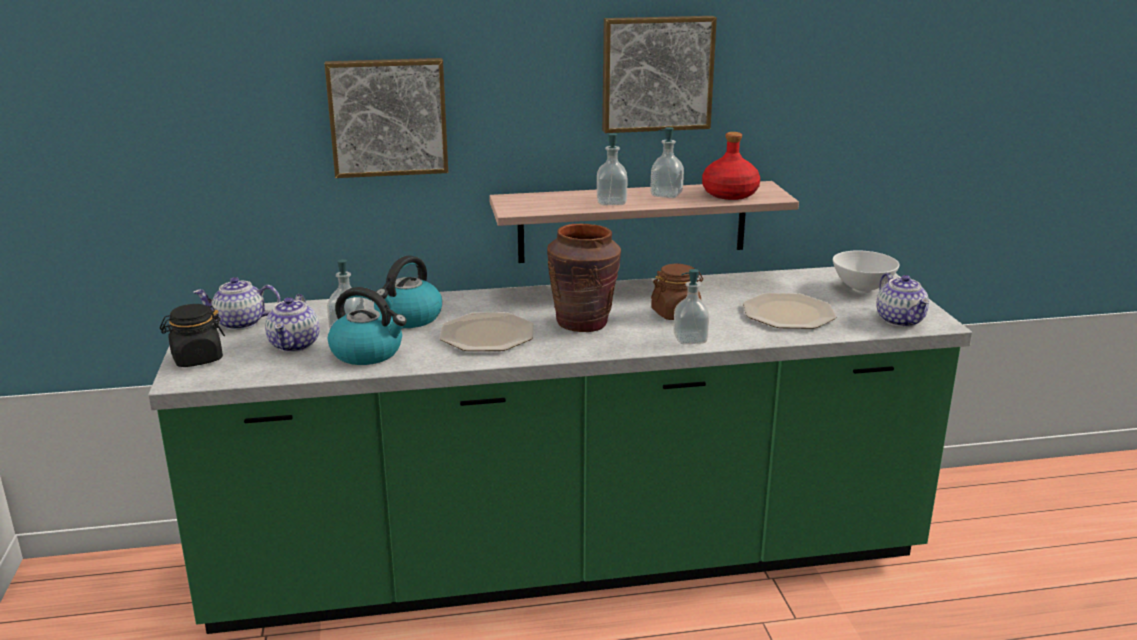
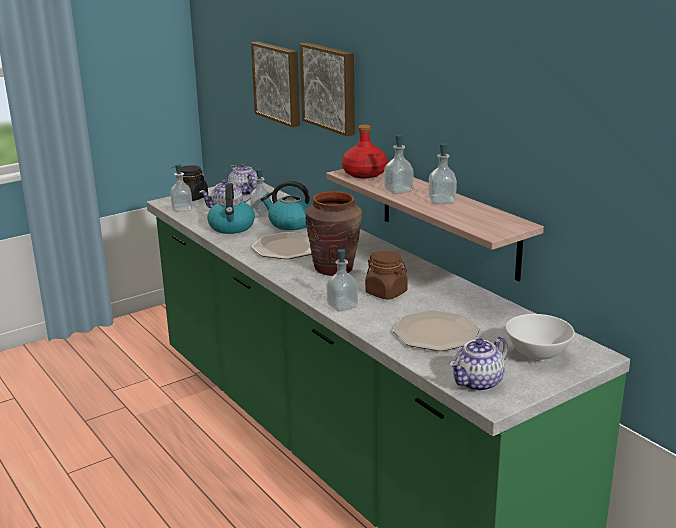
camera: 65 degrees right, 0 degrees up
picture [602,16,717,133] -> picture moved to [251,41,300,128]
red bottle [702,132,760,200] -> red bottle moved to [342,124,388,178]
none -> soap dispenser [170,164,193,212]

